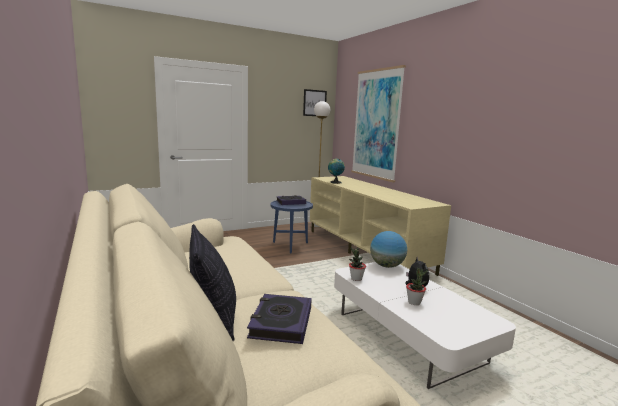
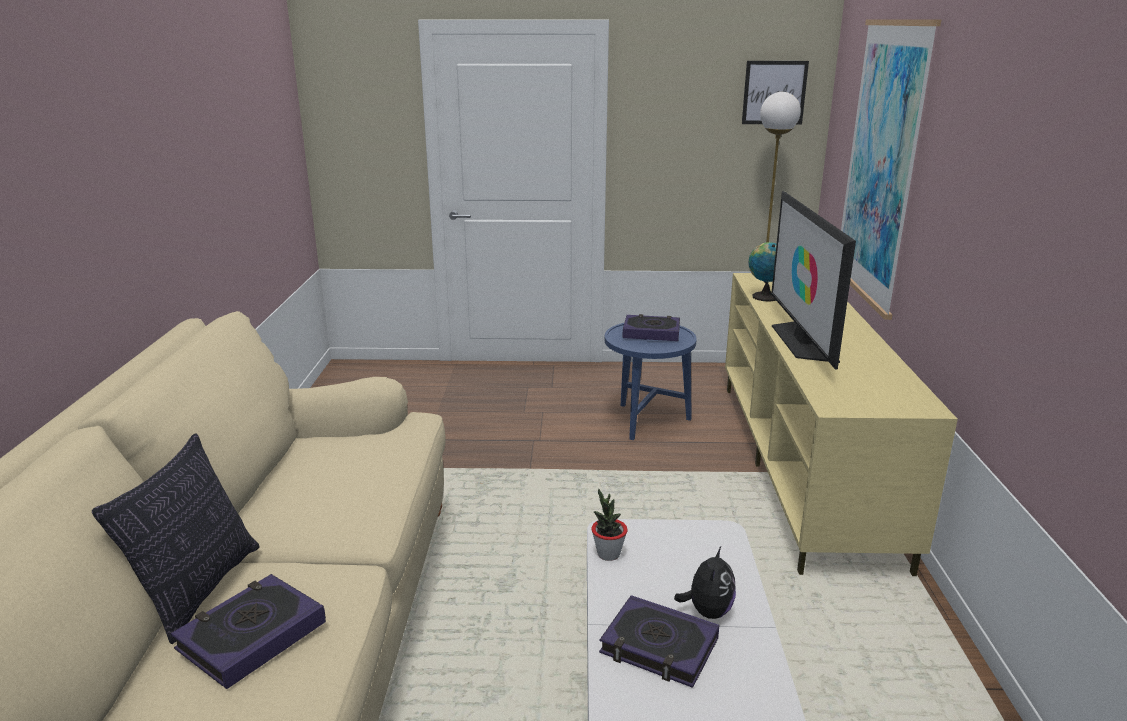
camera: 30 degrees right, 10 degrees up
globe [370,231,407,268] -> none
potted plant [406,268,428,305] -> book [599,595,719,688]
none -> television [771,191,856,369]

